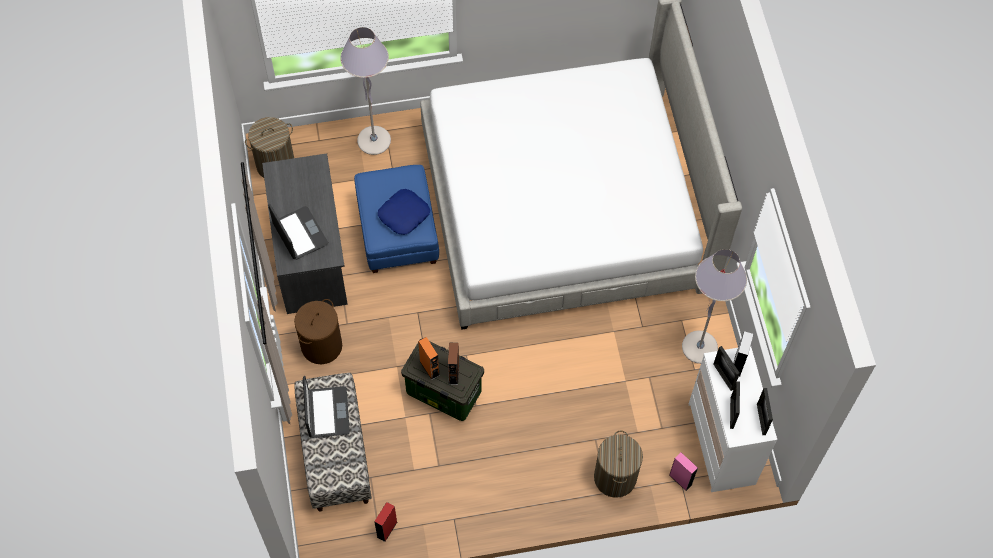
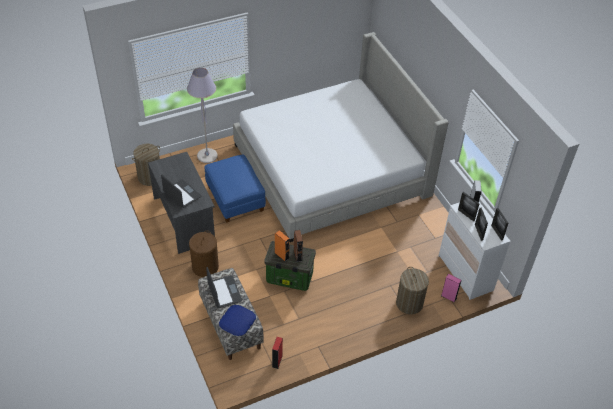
camera: 15 degrees left, 15 degrees down
blue pillow [378,189,430,235] -> blue pillow moved to [219,305,256,336]
grey floor lamp [682,249,747,364] -> none

